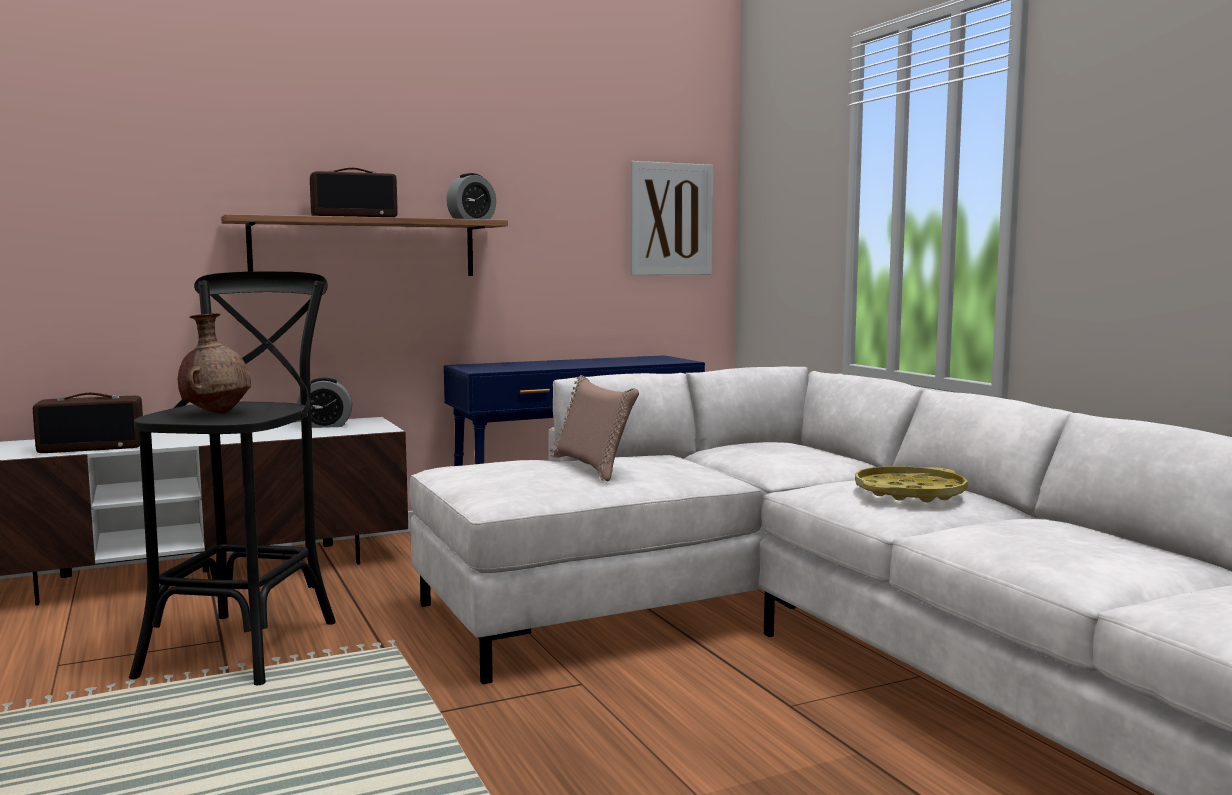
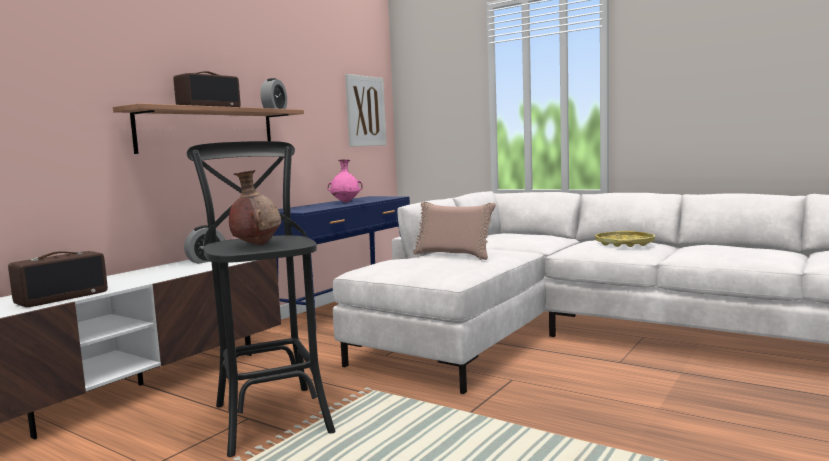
camera: 30 degrees left, 0 degrees up
none -> pink vase [327,159,363,202]

